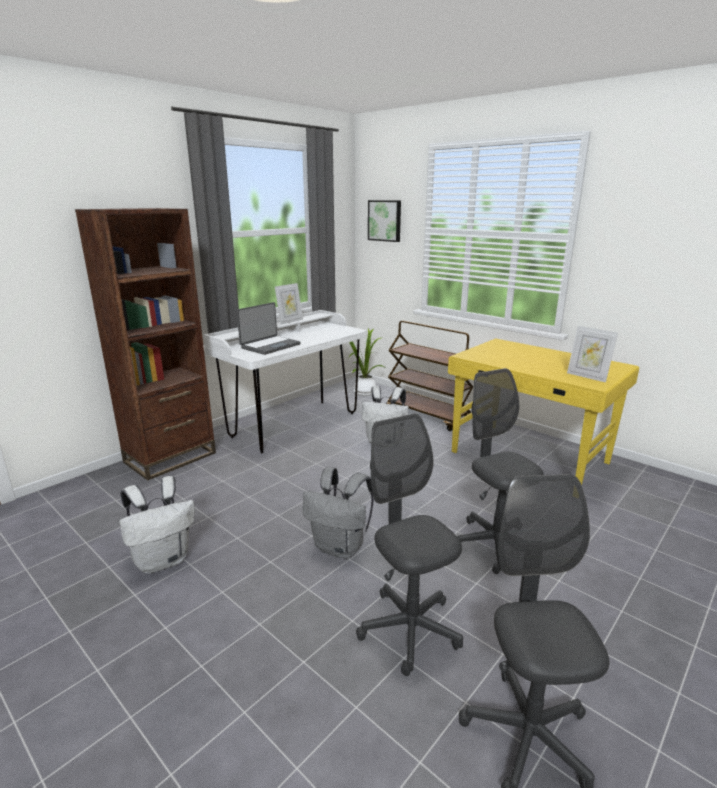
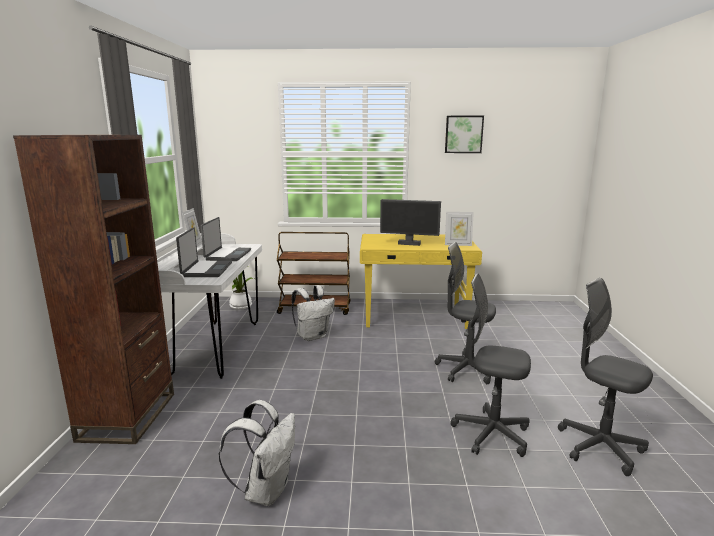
camera: 40 degrees left, 5 degrees down
grey backpack [303,467,374,558] -> none
picture [368,200,401,242] -> picture moved to [445,116,484,153]
none -> laptop [201,217,251,261]
none -> monitor [380,199,441,246]

